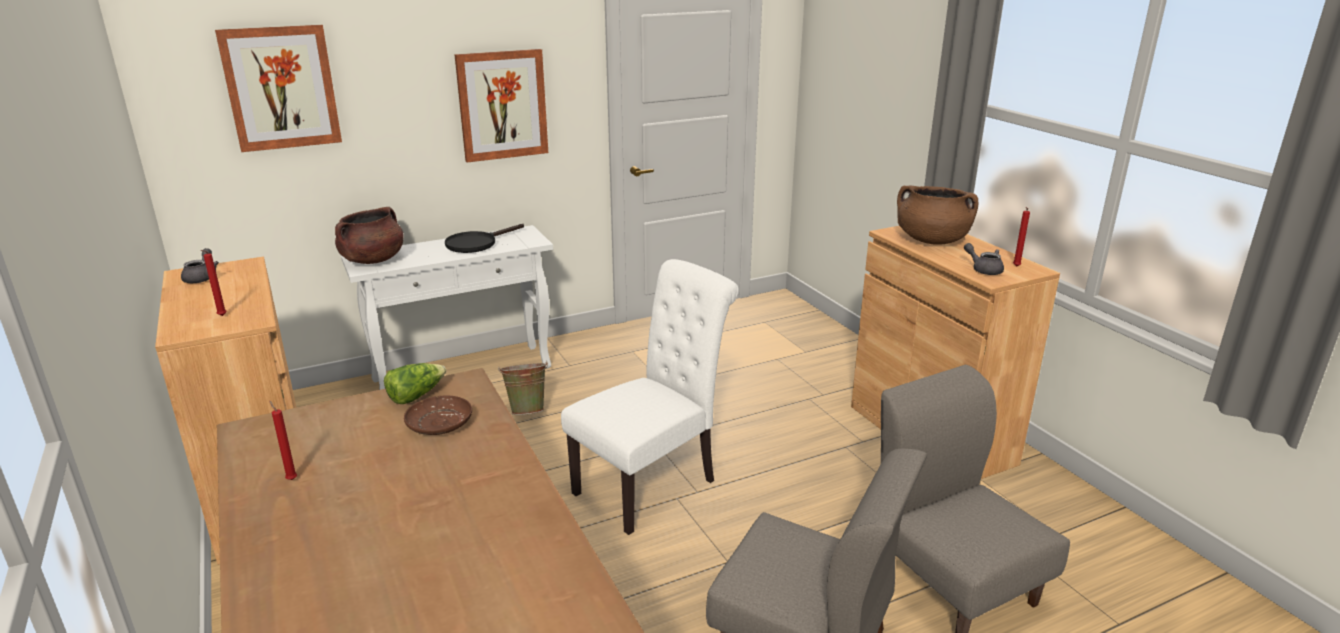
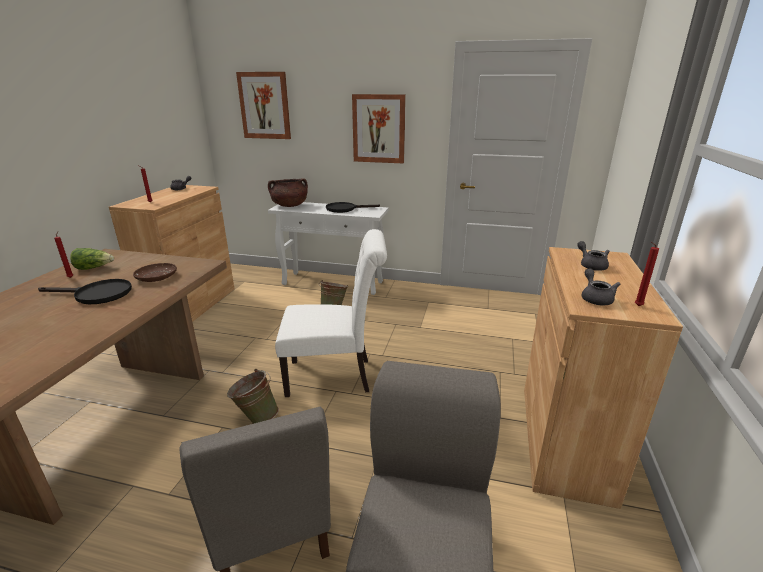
camera: 40 degrees right, 0 degrees up
lettuce [384,363,446,404] -> lettuce moved to [70,248,114,270]
brown cooking pot [897,185,978,245] -> grey teapot [577,241,609,271]
none -> black frying pan [38,279,132,304]
none -> green bucket [227,369,279,424]

